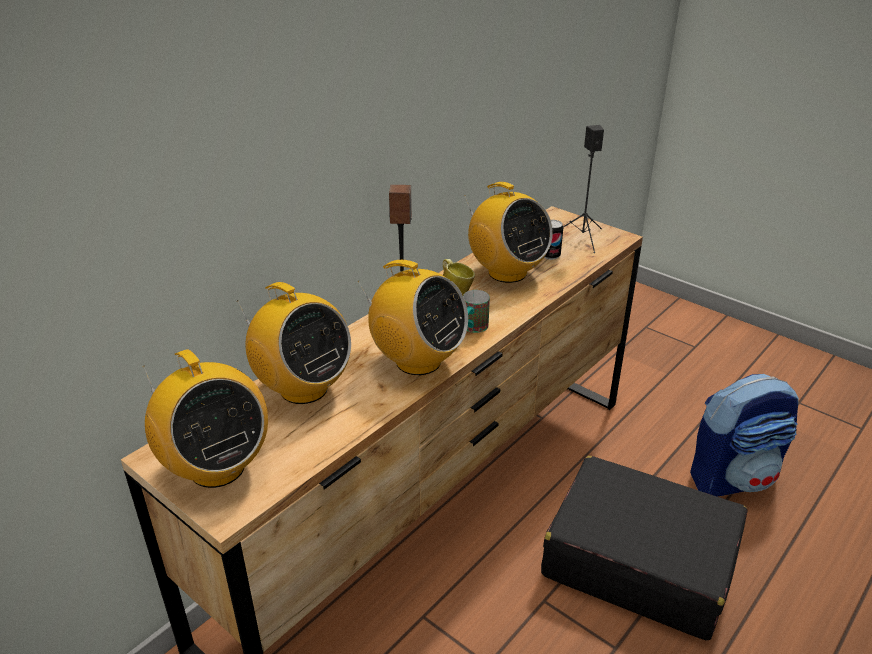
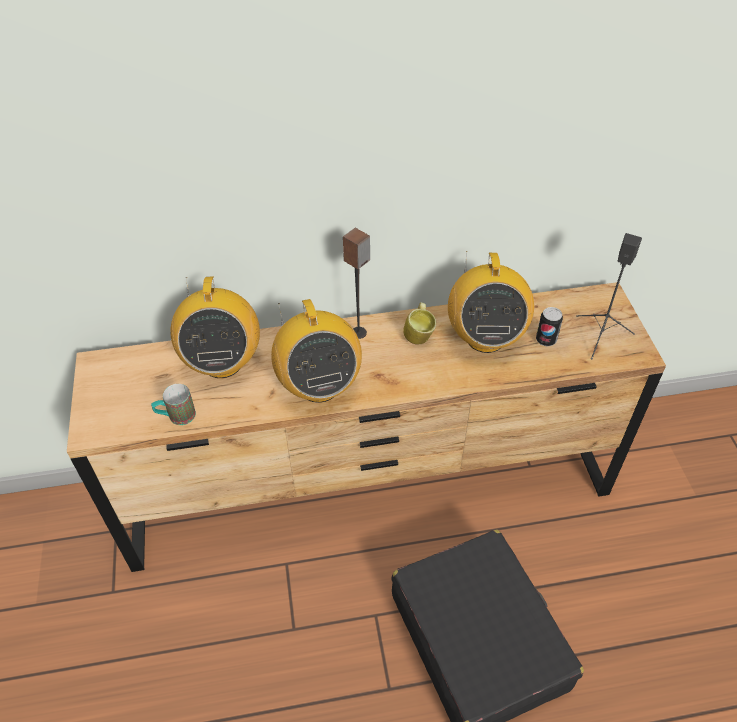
camera: 40 degrees right, 15 degrees up
radio [143,349,268,488] -> none
mug [463,290,490,333] -> mug moved to [151,384,196,425]
backpack [690,374,799,497] -> none

